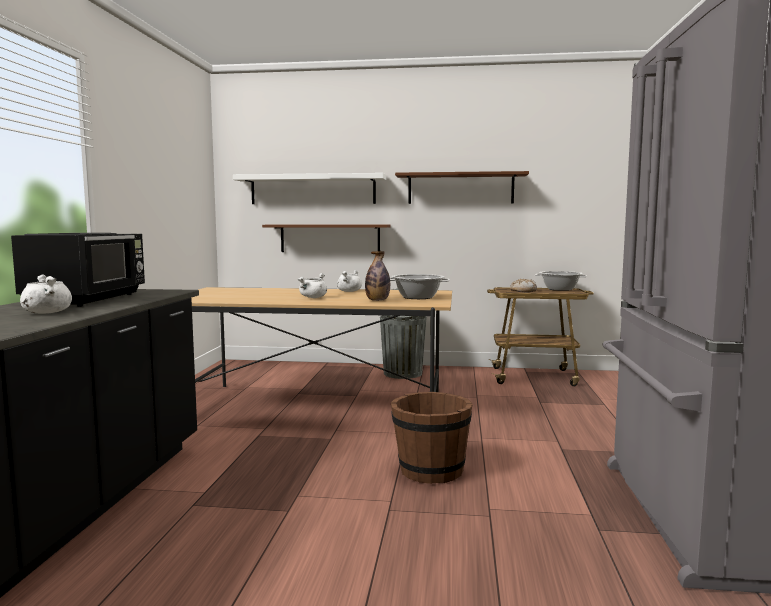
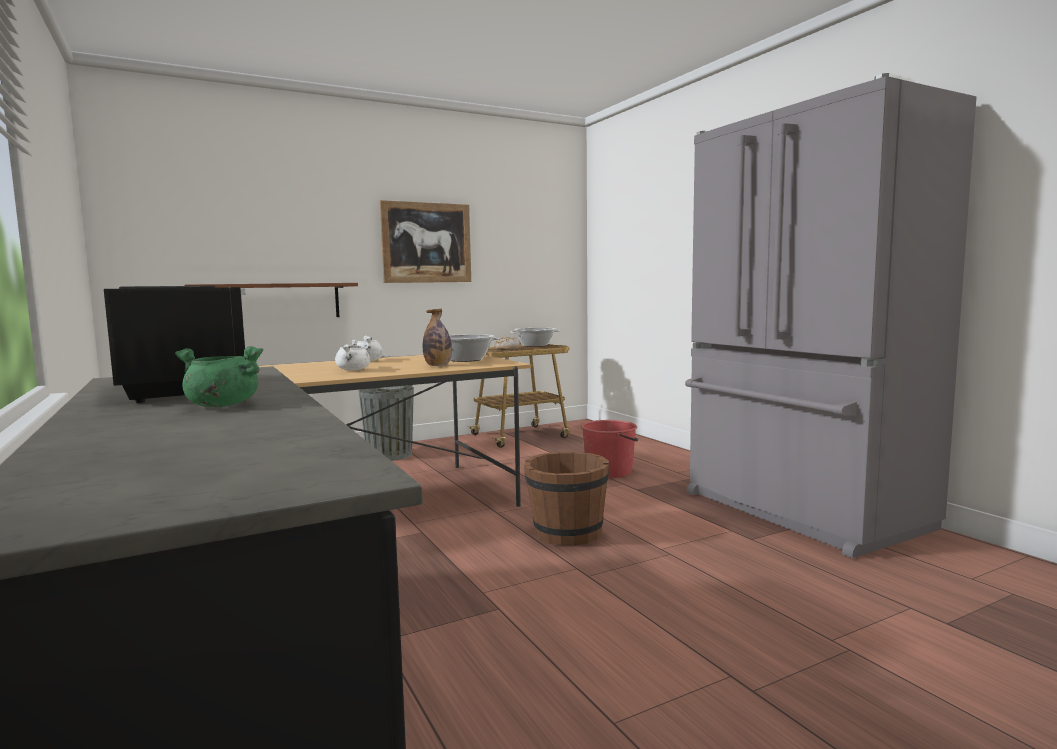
camera: 35 degrees left, 0 degrees up
white cooking pot [20,275,72,314] -> green cooking pot [175,346,263,407]
white shelf [233,173,386,204] -> none
brown shelf [395,171,529,204] -> picture [380,200,471,283]
none -> red bucket [581,420,638,478]

